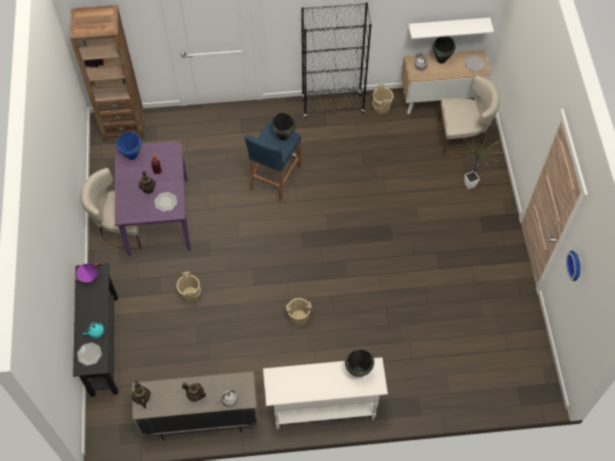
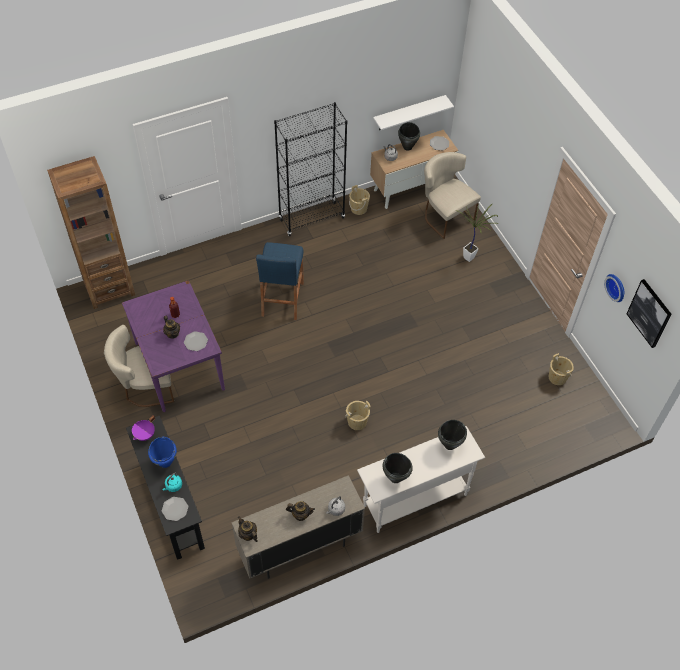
camera: 20 degrees left, 5 degrees down
blue cooking pot [117,132,141,160] -> blue cooking pot moved to [148,437,177,468]
beige bucket [176,272,201,302] -> beige bucket moved to [549,353,574,385]
black cooking pot [271,113,296,141] -> black cooking pot moved to [383,453,413,483]
beige chair [438,76,500,155] -> beige chair turned 105 degrees counterclockwise [424,152,481,239]
none -> picture [627,279,672,348]

